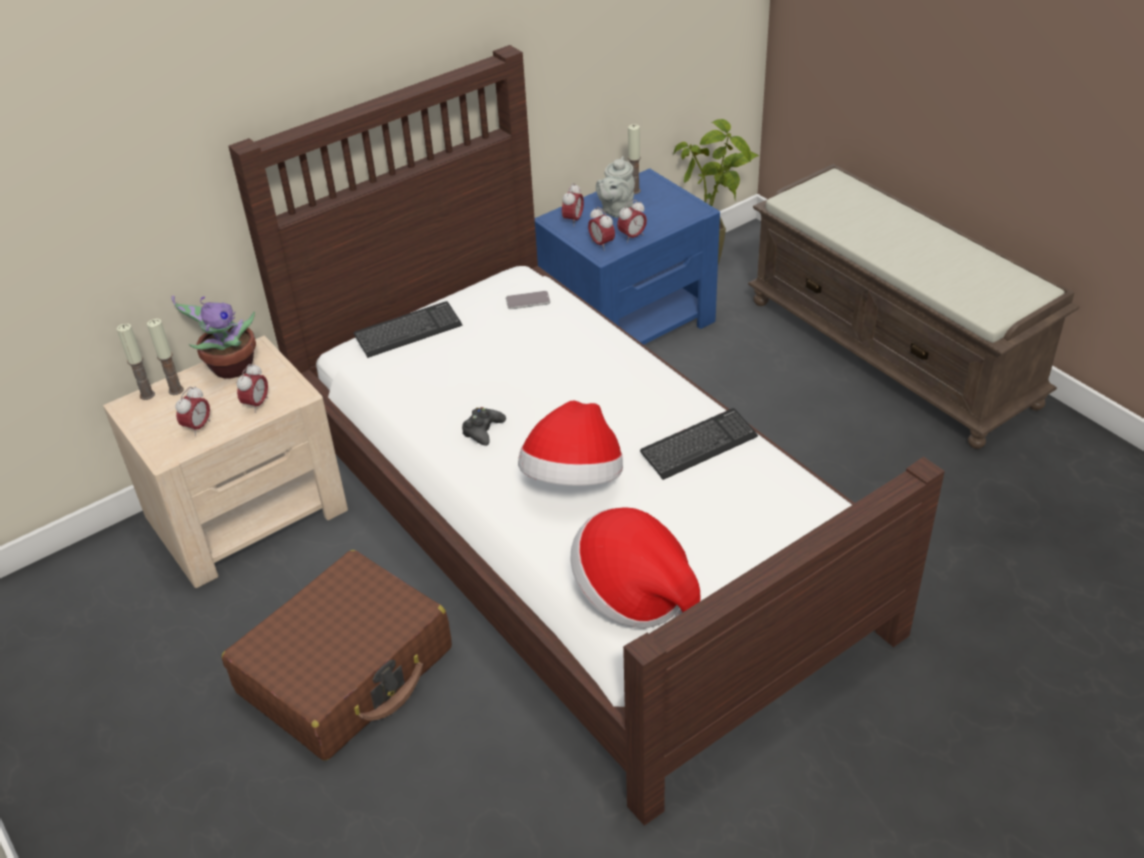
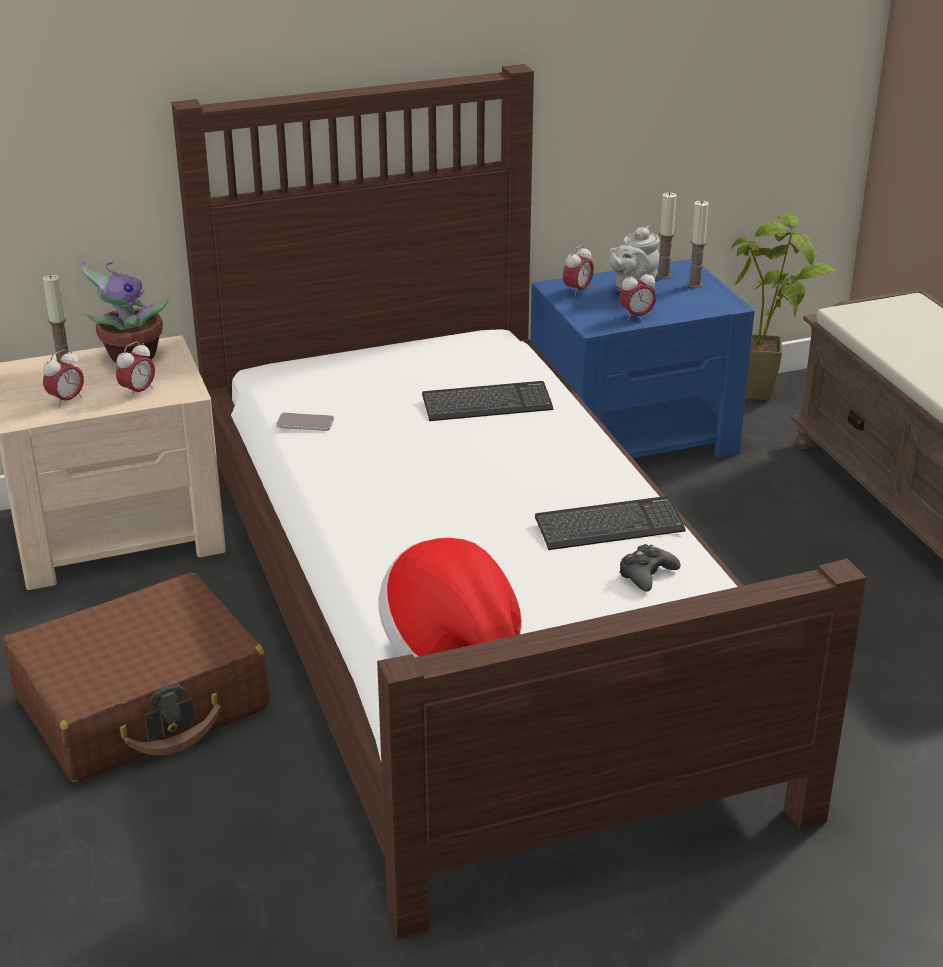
camera: 15 degrees right, 10 degrees down
candle [117,323,155,400] -> candle moved to [688,201,709,288]
keyboard [354,301,462,358] -> keyboard moved to [422,381,553,421]
black game controller [462,407,506,446] -> black game controller moved to [619,544,680,592]
phone [506,291,550,309] -> phone moved to [276,413,334,431]
hat [518,401,623,486] -> none
alarm clock [588,207,615,251] -> none

